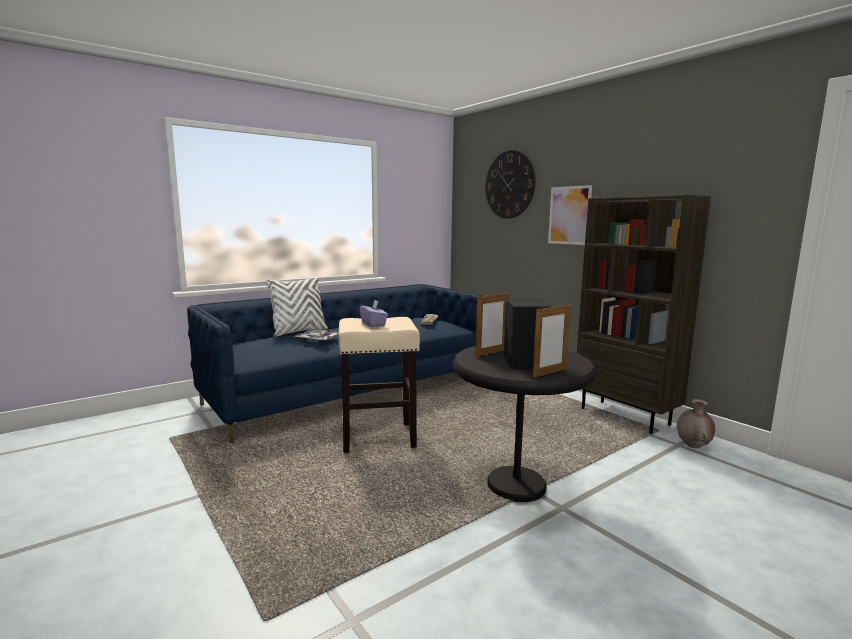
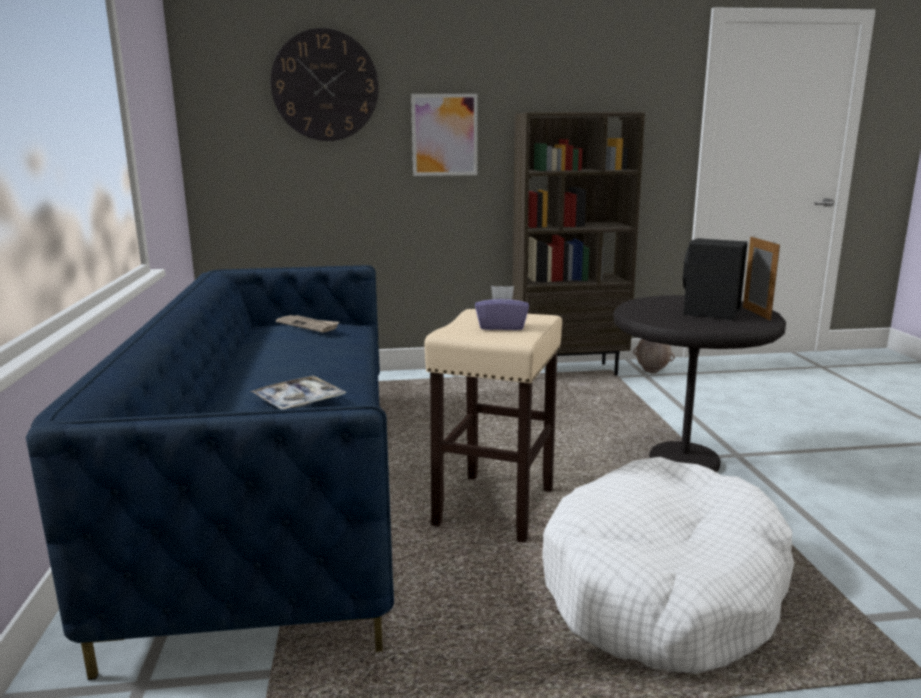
camera: 60 degrees left, 5 degrees up
white pillow [266,277,328,337] -> none
picture frame [475,293,510,357] -> none
none -> white dog bed [542,457,794,674]

